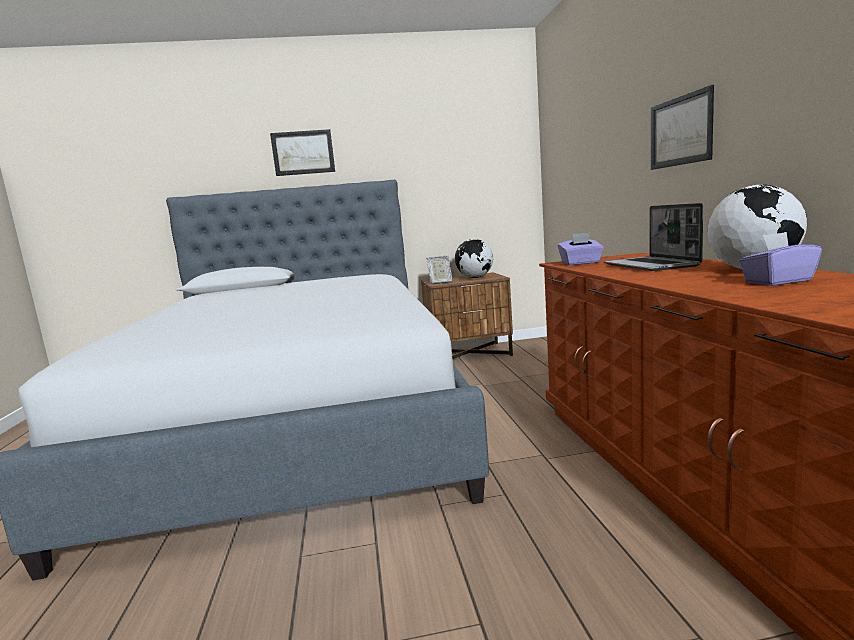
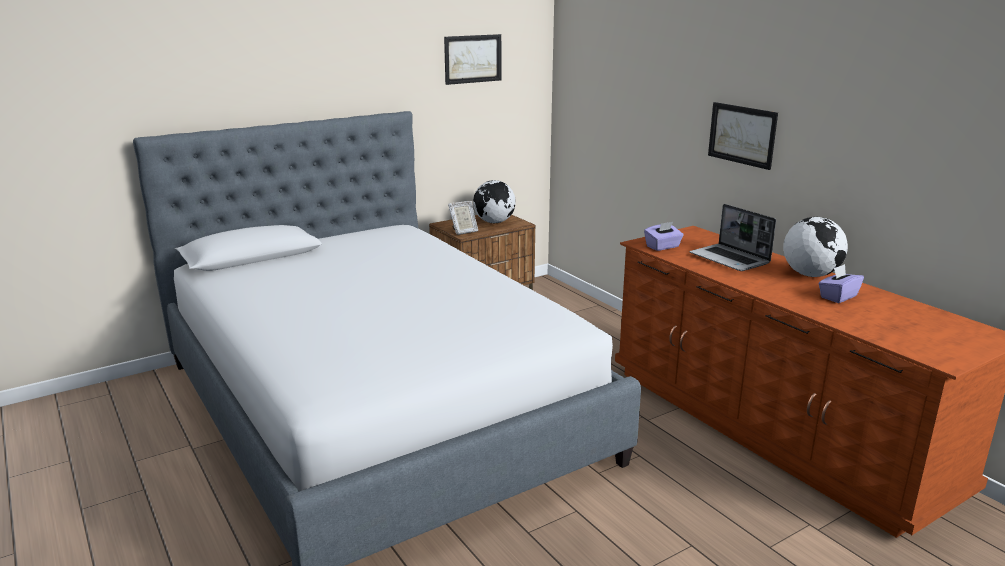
camera: 25 degrees left, 10 degrees up
picture [270,129,335,176] -> picture moved to [444,34,501,85]

